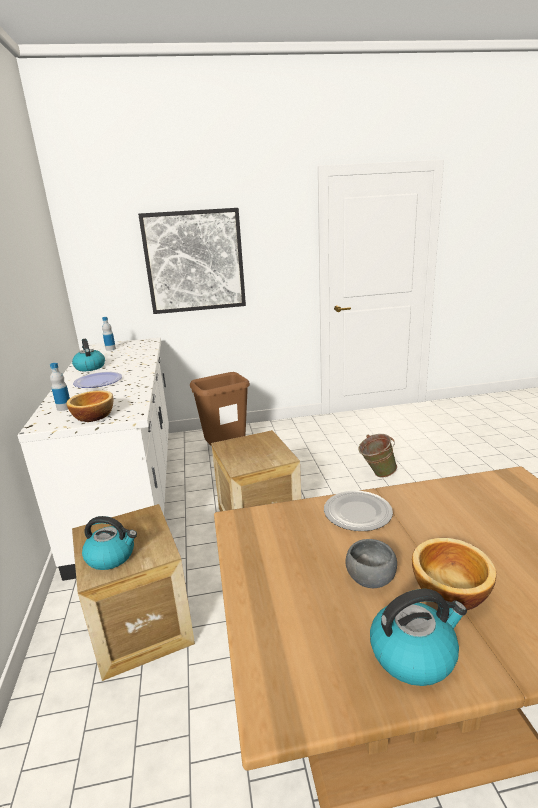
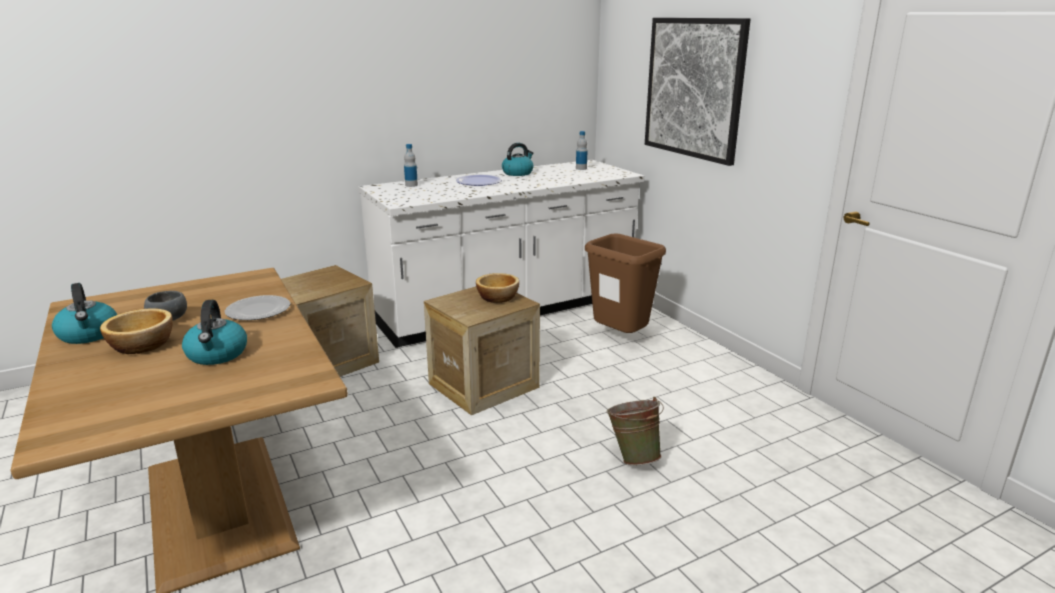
camera: 70 degrees right, 0 degrees up
bowl [66,390,113,422] -> bowl moved to [476,273,519,303]
kettle [82,516,137,570] -> kettle moved to [182,300,247,365]

